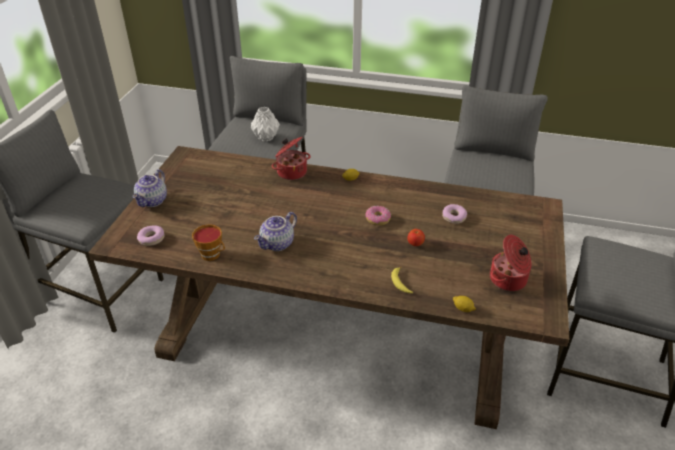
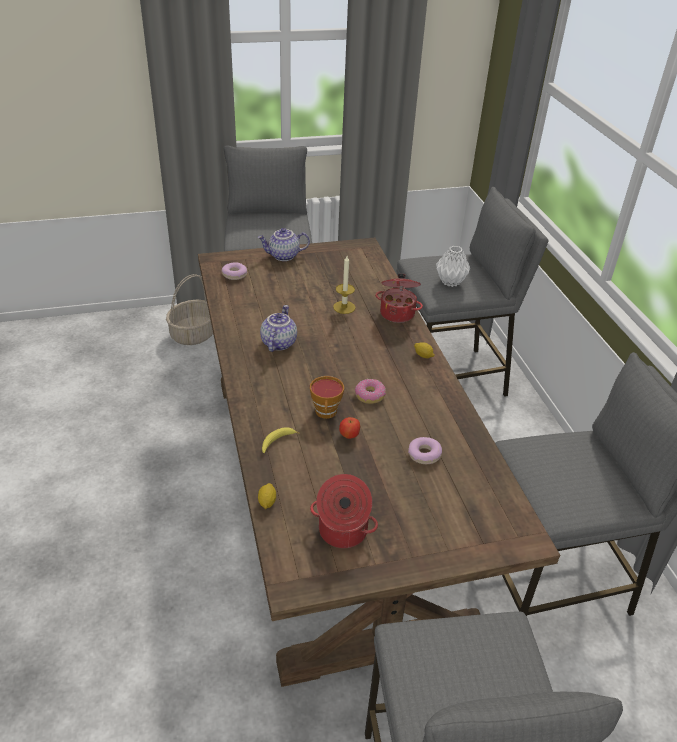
camera: 60 degrees right, 0 degrees up
cup [192,224,225,261] -> cup moved to [310,376,344,419]
teapot [254,212,297,251] -> teapot turned 90 degrees clockwise [260,305,297,352]
none -> basket [166,274,213,345]
none -> candle [333,256,356,314]

